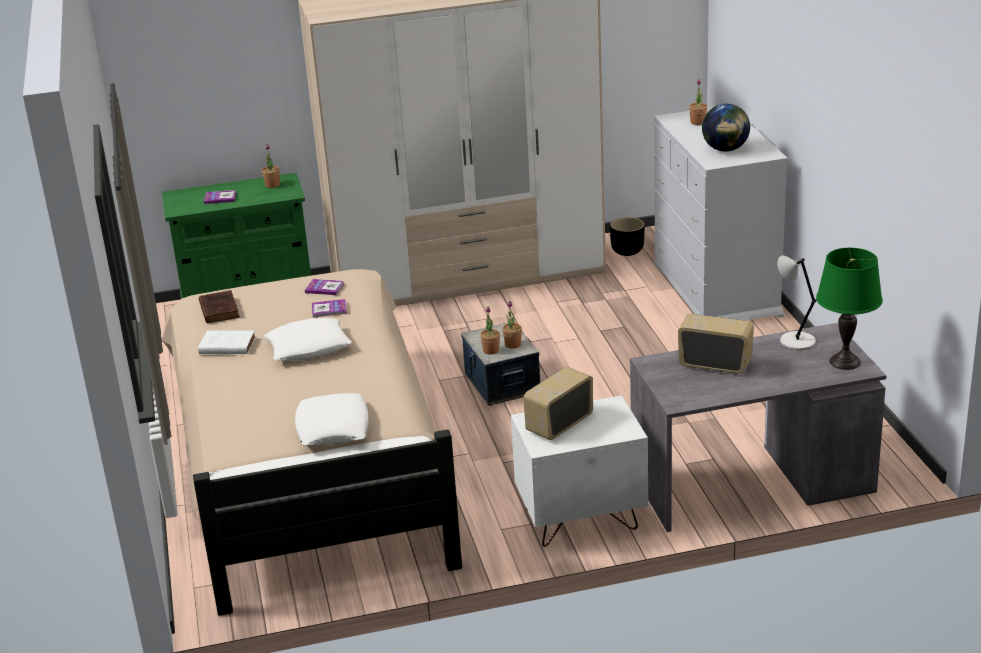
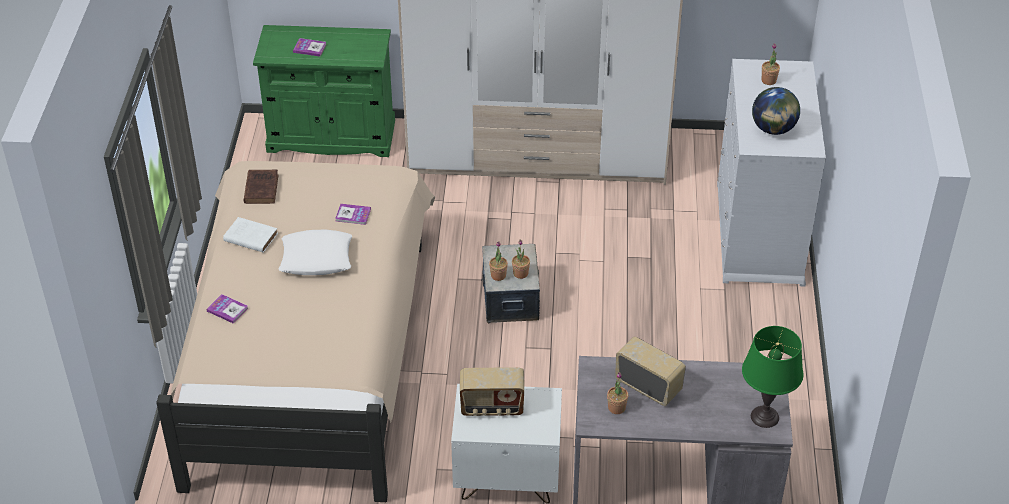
camera: 15 degrees right, 15 degrees up
potted plant [262,144,280,188] -> potted plant moved to [607,372,628,414]
white pillow [295,393,369,445] -> none
book [305,279,344,295] -> book moved to [206,294,248,324]
radio [523,367,593,440] -> radio turned 150 degrees counterclockwise [460,367,524,416]
black planter [610,217,645,256] -> none
grey table lamp [777,256,816,350] -> none

